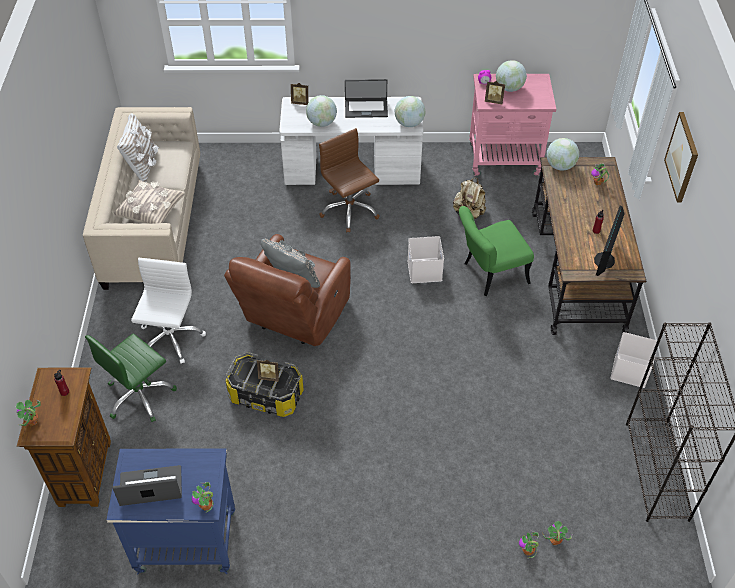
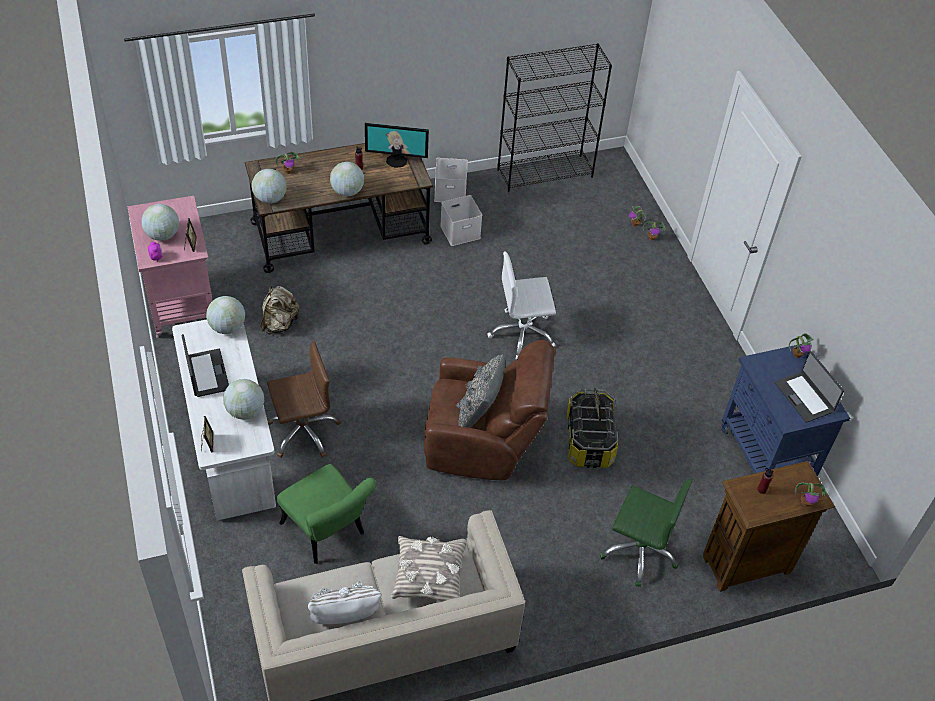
camera: 110 degrees left, 0 degrees up
white office chair [131,258,206,364] -> white office chair moved to [488,251,556,359]
brown office chair [319,128,380,233] -> brown office chair turned 150 degrees counterclockwise [267,341,341,458]
white storage box [407,236,444,283] -> white storage box moved to [440,195,482,246]
green chair [459,206,534,296] -> green chair moved to [277,464,376,564]
picture [664,112,698,203] -> none
none -> globe [330,162,364,196]

